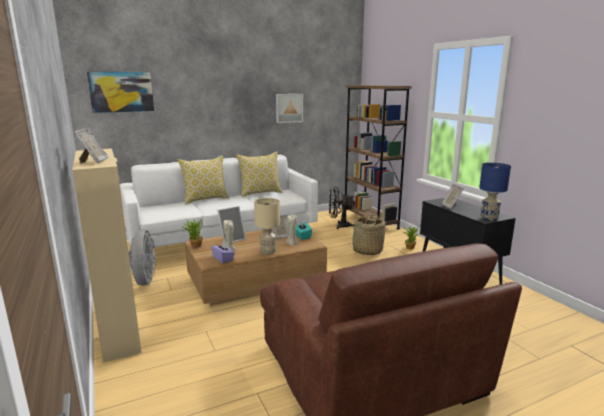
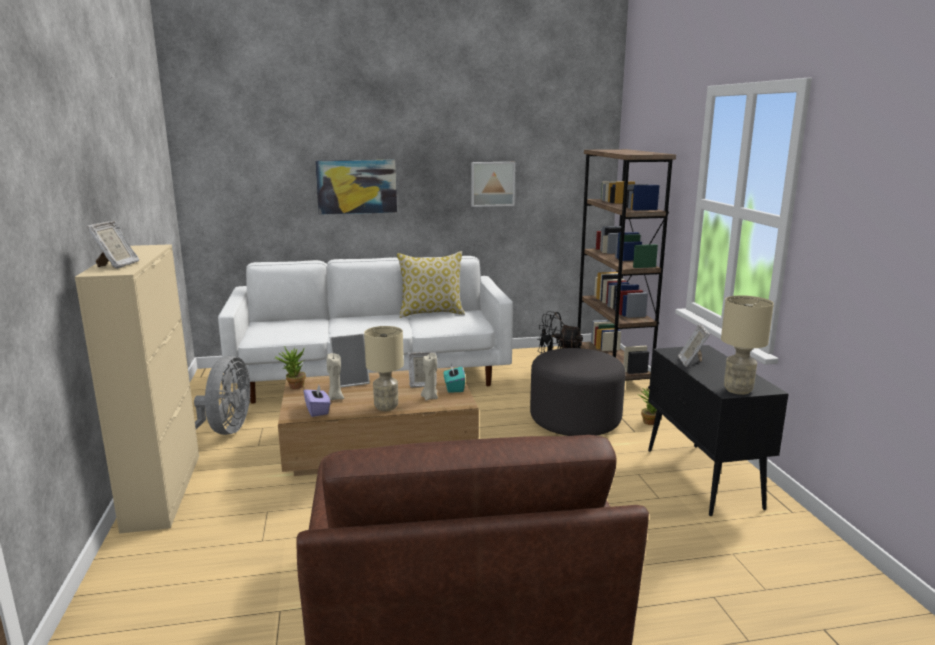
camera: 15 degrees right, 0 degrees up
picture [87,72,154,113] -> picture moved to [315,160,397,215]
pillow [178,155,229,205] -> none
basket [349,215,386,255] -> grey ottoman [530,348,625,436]
blue table lamp [479,163,511,221] -> beige table lamp [721,295,774,395]

